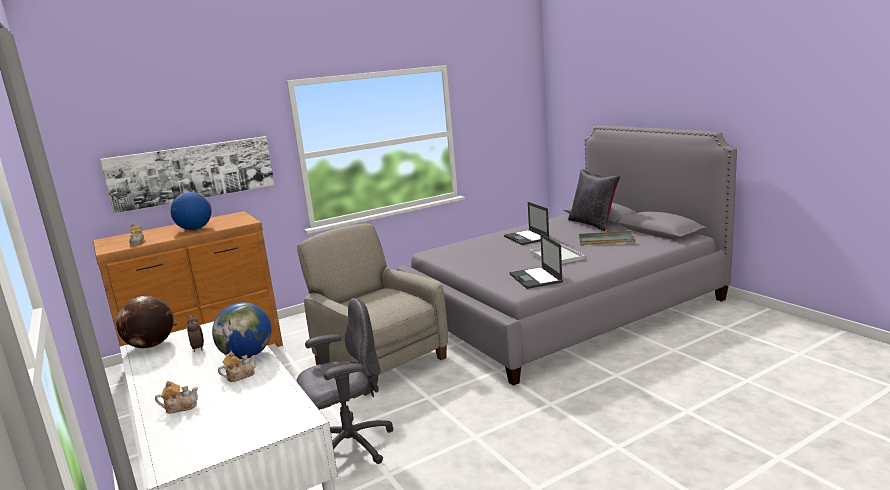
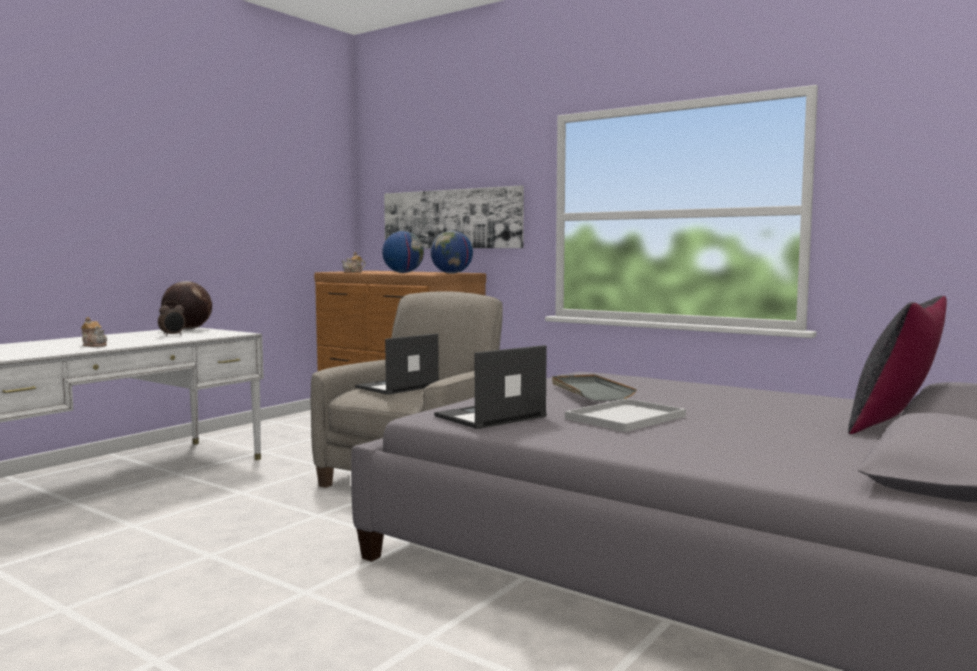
camera: 65 degrees right, 10 degrees down
teapot [155,381,198,414] -> none
globe [212,302,271,359] -> globe moved to [431,231,473,274]
grey office chair [297,298,393,464] -> none
laptop [504,202,549,245] -> laptop moved to [355,333,439,395]
grey tray [579,231,635,245] -> grey tray moved to [552,374,637,401]

